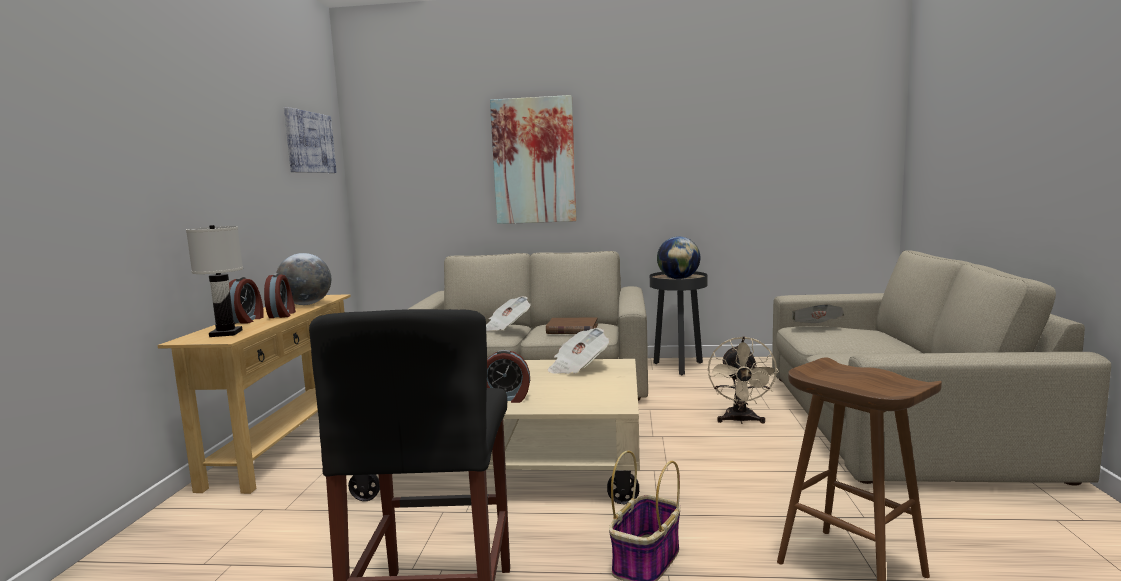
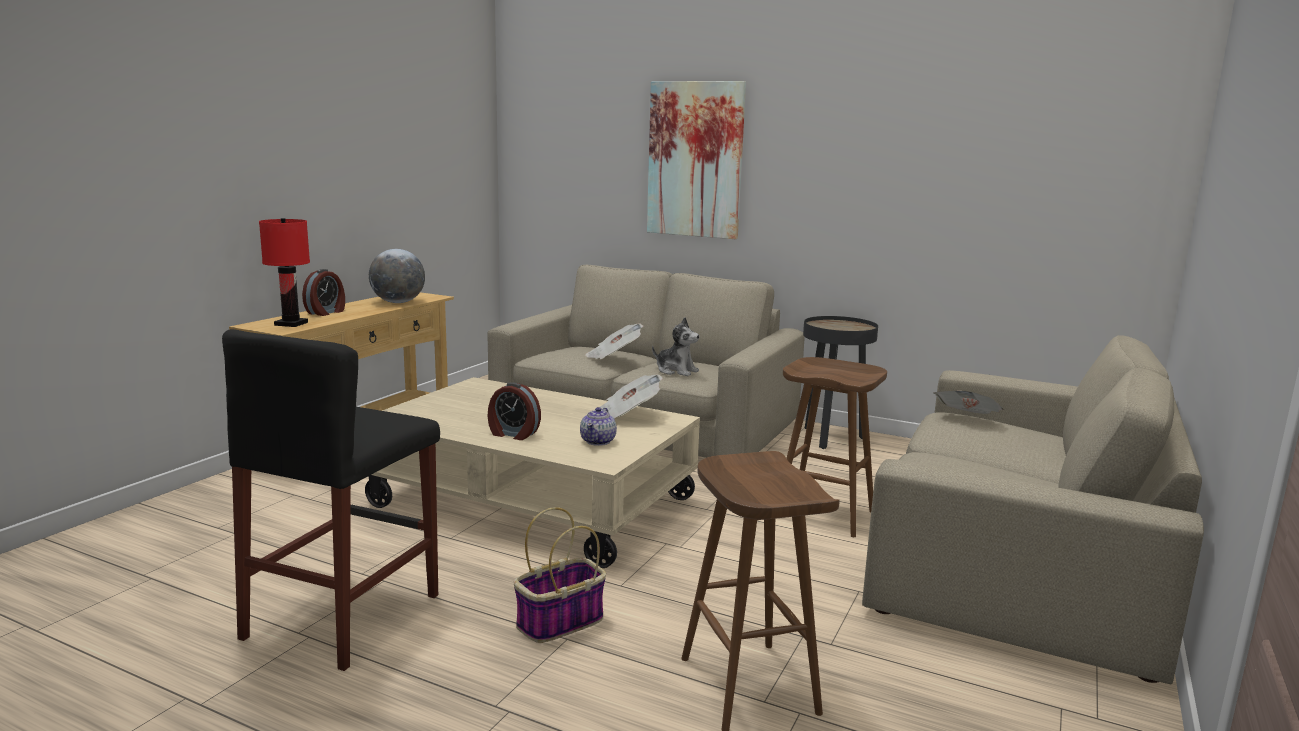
camera: 20 degrees right, 5 degrees up
white table lamp [186,225,243,337] -> red table lamp [259,218,310,327]
alarm clock [264,273,296,318] -> none
picture [284,107,337,173] -> none
brown book [546,318,598,334] -> plush toy [652,317,700,376]
globe [657,236,700,279] -> none
beige fan [708,336,779,424] -> brown stool [783,357,887,537]
none -> teapot [580,407,617,446]

